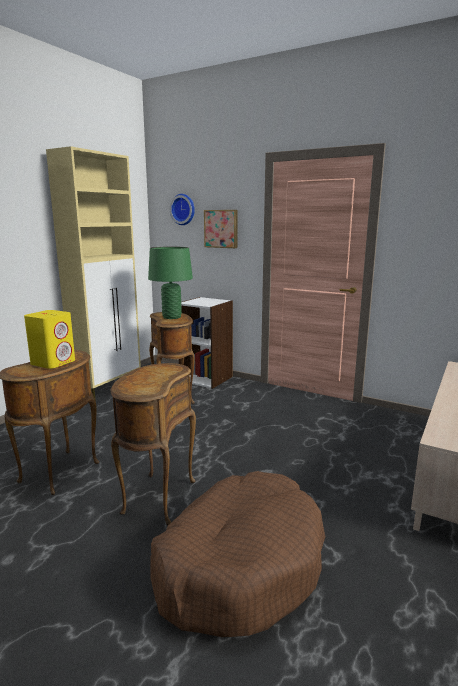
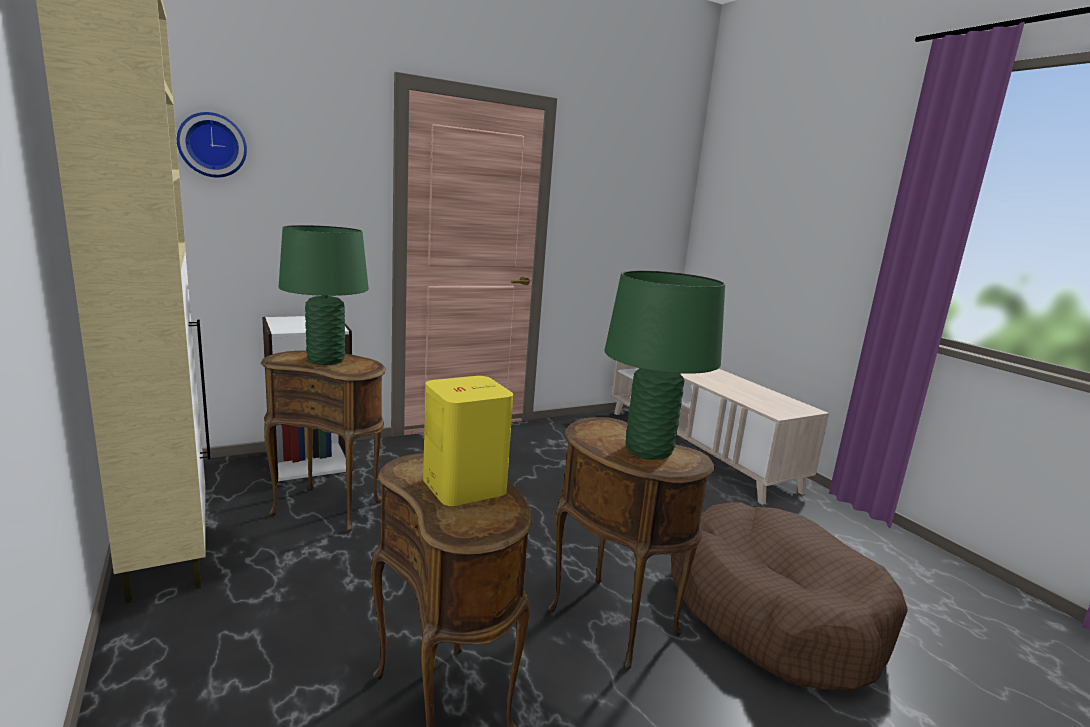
camera: 60 degrees left, 0 degrees up
picture [204,210,238,248] -> none
none -> green table lamp [605,270,725,460]

